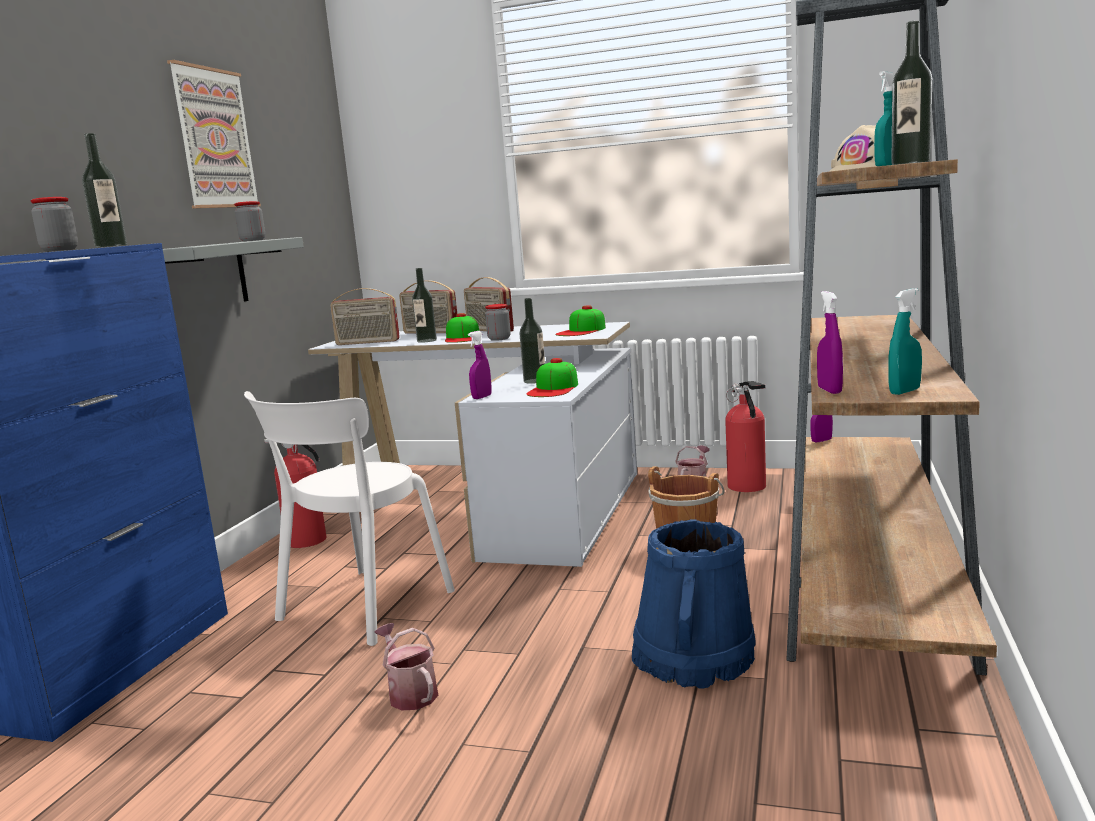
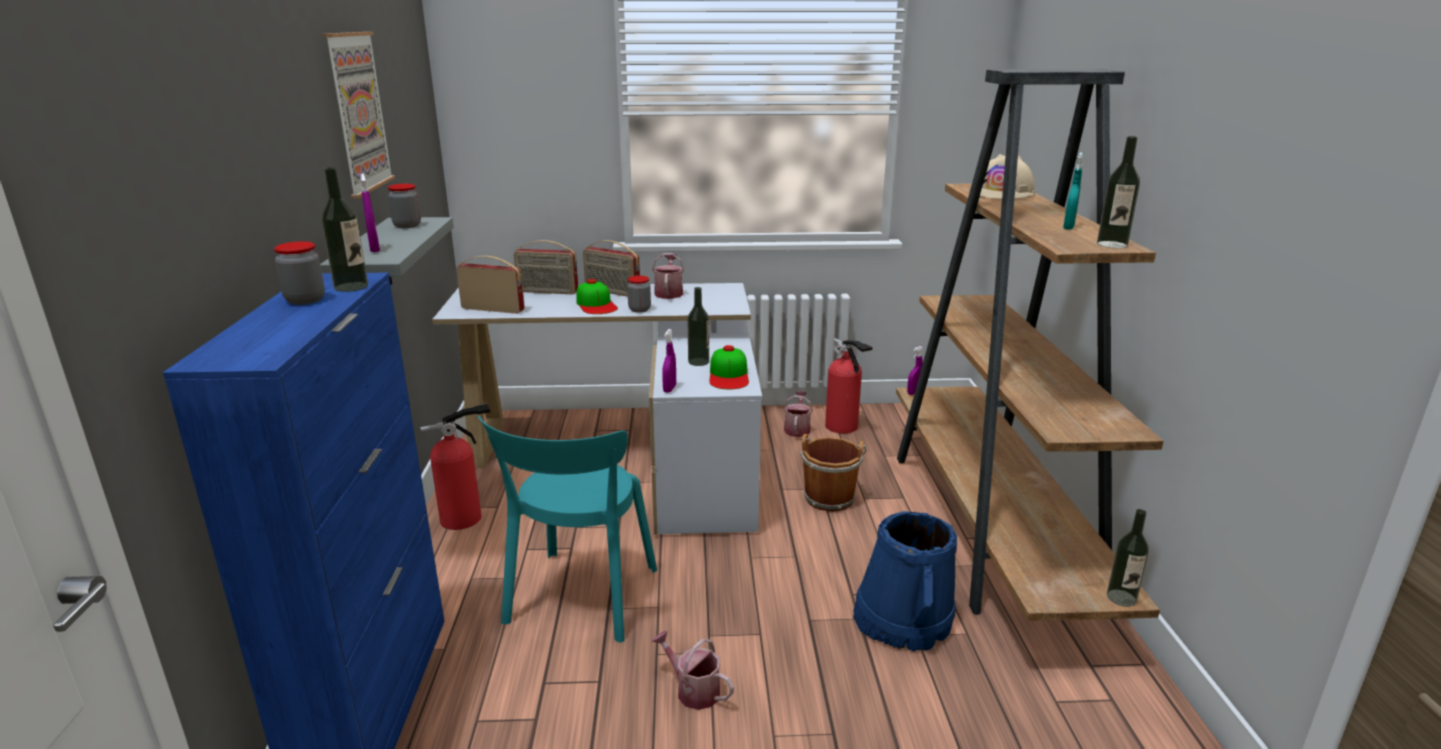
camera: 20 degrees left, 10 degrees up
white chair [244,391,455,646] -> turquoise chair [478,416,657,642]
radio [330,288,400,345] -> radio turned 150 degrees counterclockwise [456,256,525,314]
bottle [412,268,437,343] -> bottle moved to [1107,509,1149,607]
cap [555,306,606,336] -> none
purple spray bottle [817,291,843,394] -> purple spray bottle moved to [360,174,380,252]
turquoise spray bottle [889,289,922,395] -> none
none -> watering can [652,253,684,299]

